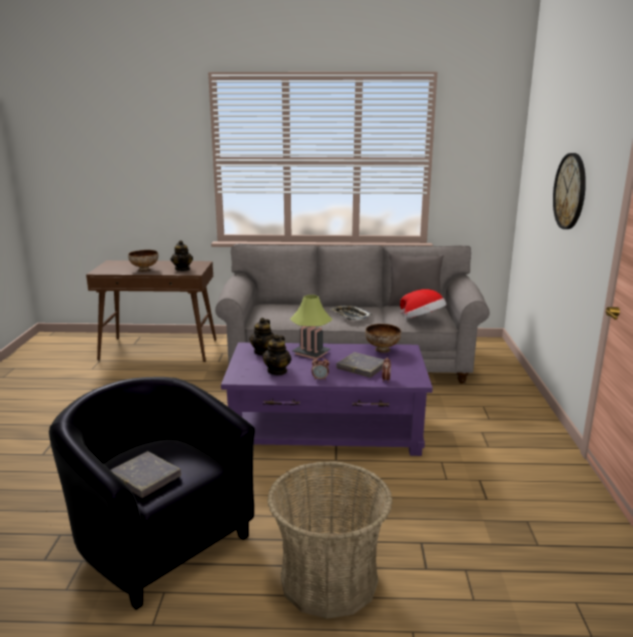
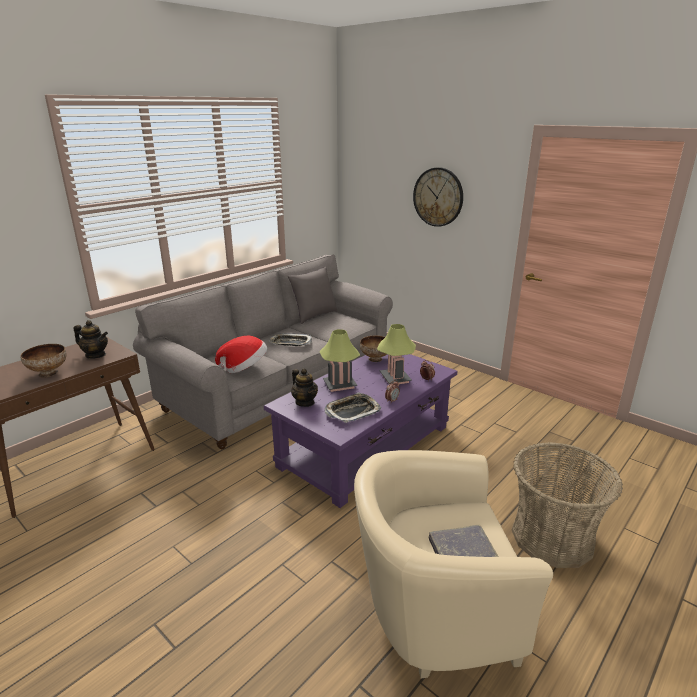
camera: 50 degrees left, 5 degrees up
black armchair [49,377,255,610] -> beige armchair [354,450,553,679]
teapot [262,334,291,375] -> tray [325,392,381,423]
grey book [336,352,384,378] -> table lamp [377,324,416,385]
hat [400,289,447,319] -> hat moved to [215,336,267,373]

